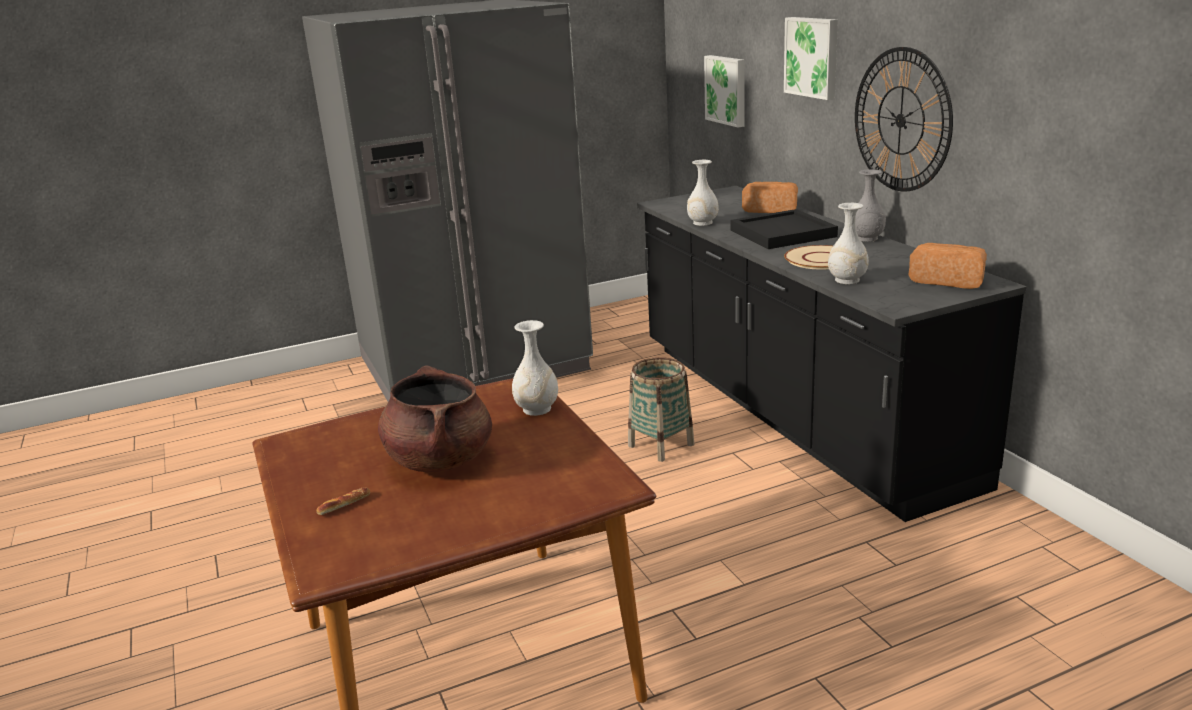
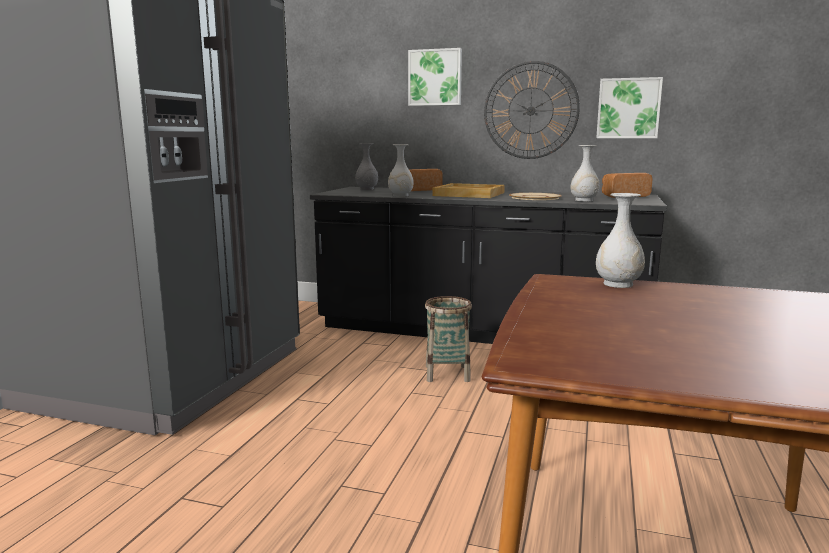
camera: 50 degrees left, 10 degrees down
bread [316,487,370,515] -> none
brown cooking pot [378,365,492,472] -> none
picture [704,55,745,127] -> picture moved to [596,77,663,138]
black tray [730,209,838,249] -> beige tray [433,183,505,198]
grey vase [855,169,886,242] -> grey vase moved to [355,143,378,190]

